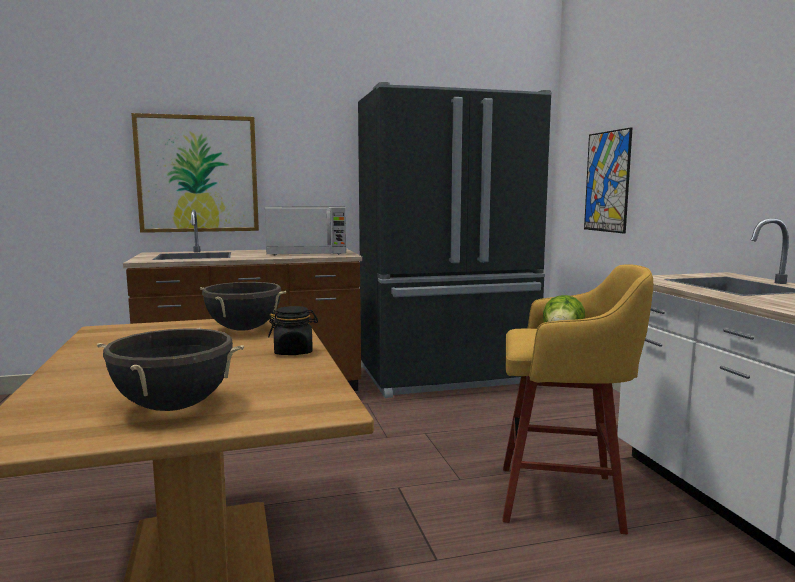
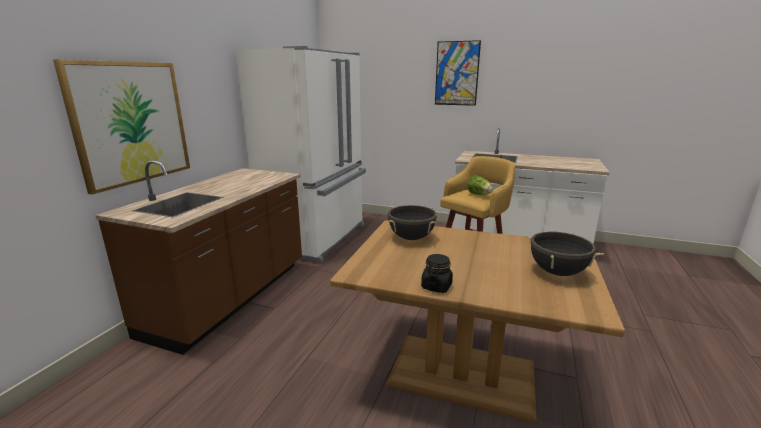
camera: 55 degrees left, 10 degrees up
microwave [265,206,346,256] -> none
black jar [268,306,318,355] -> black jar moved to [421,254,453,293]
black fridge [358,82,552,398] -> white fridge [236,46,366,262]
picture [584,127,632,234] -> picture moved to [435,40,481,106]

